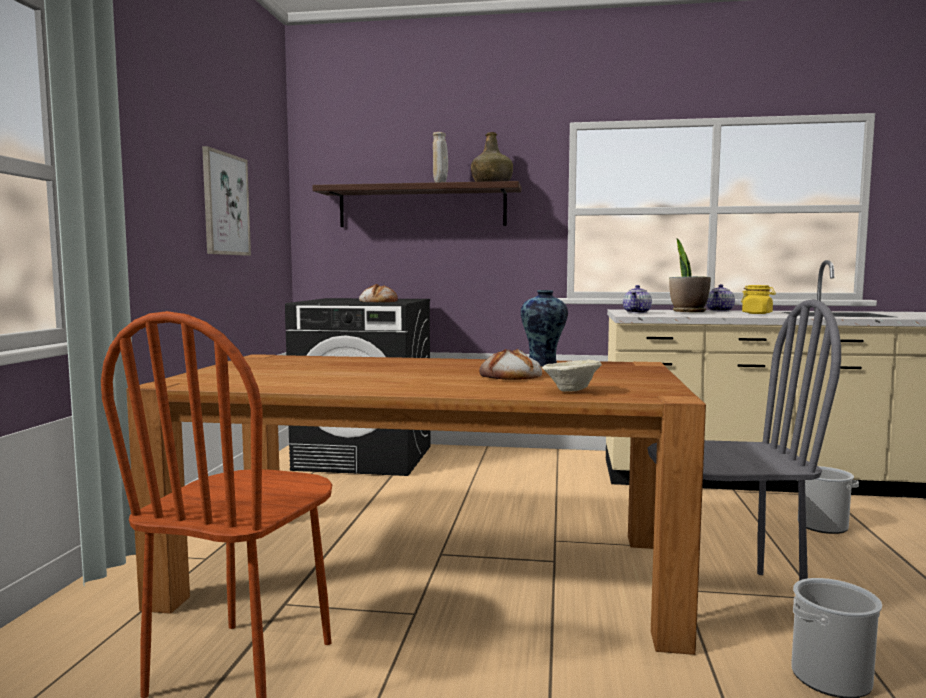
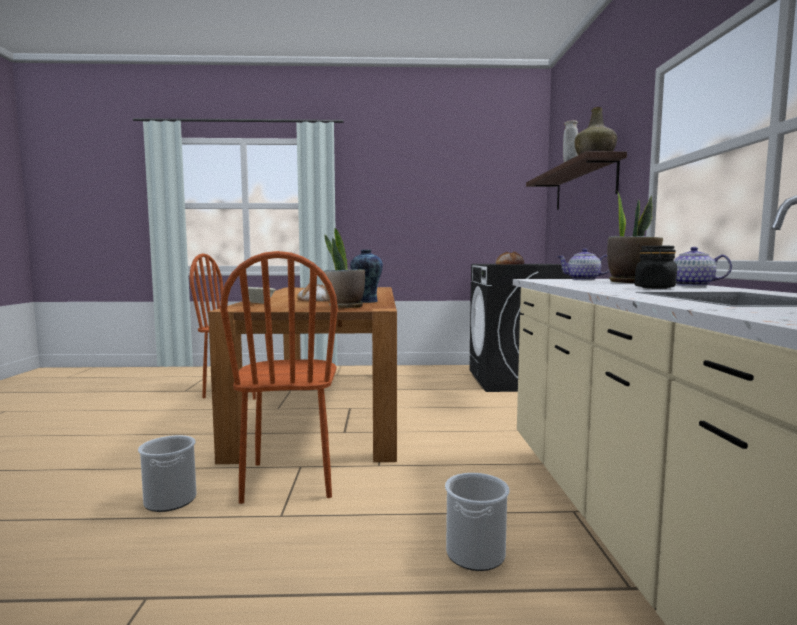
camera: 80 degrees right, 0 degrees up
picture [202,146,251,256] -> none
grey chair [647,299,841,581] -> brown chair [220,251,338,504]
yellow jar [741,285,776,314] -> black jar [635,246,677,289]
none -> potted plant [323,228,365,308]

